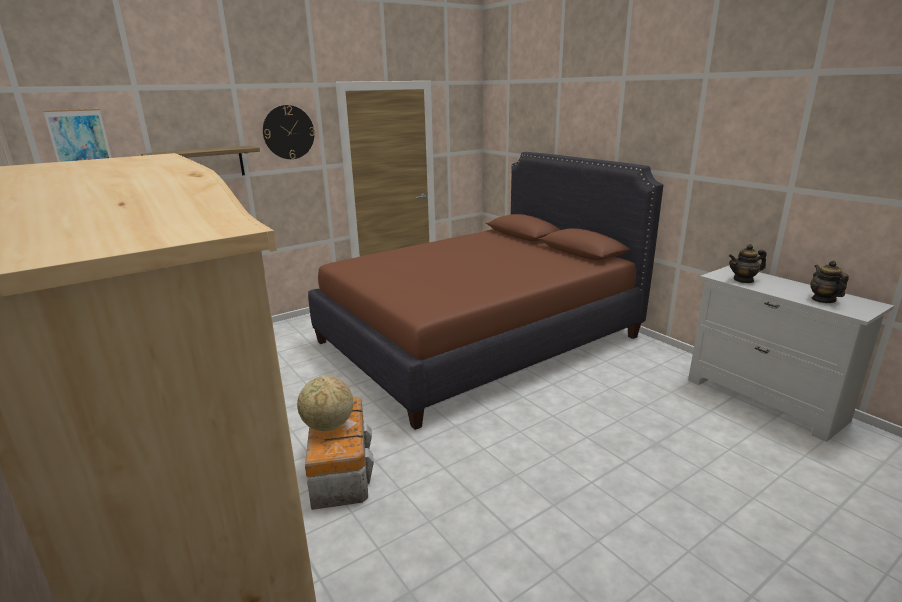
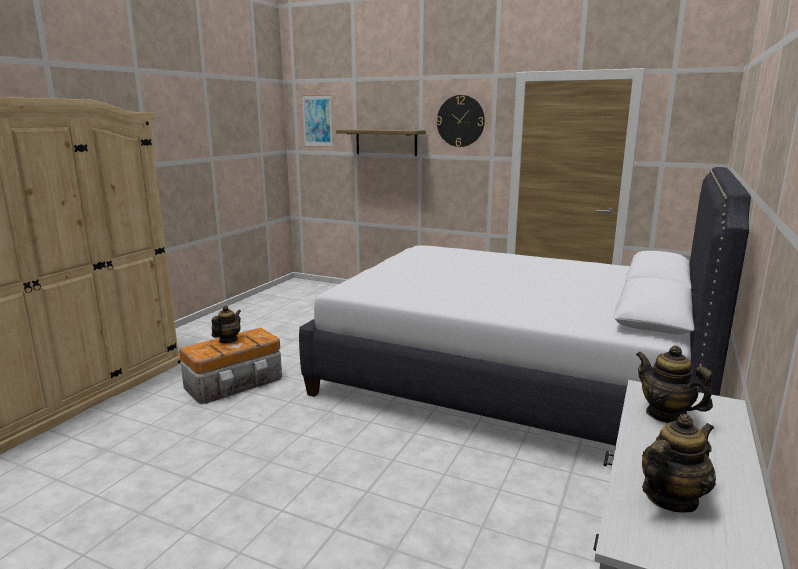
camera: 60 degrees right, 5 degrees down
globe [297,376,353,431] -> teapot [212,306,241,343]
brown bed [308,152,664,430] -> white bed [299,167,751,446]

